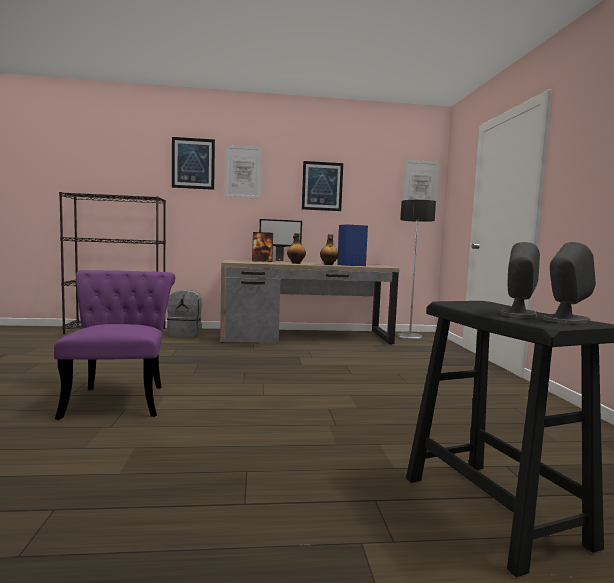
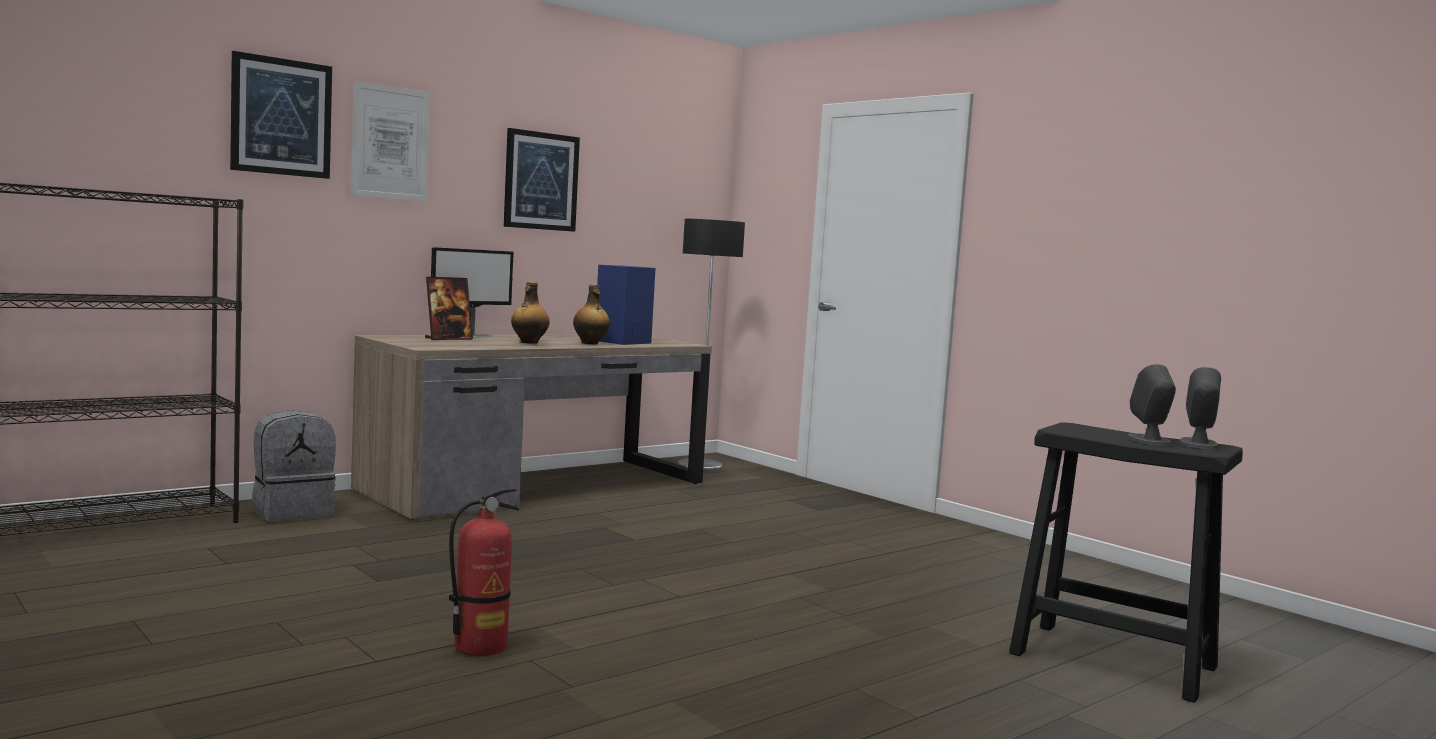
camera: 35 degrees left, 0 degrees up
purple chair [54,270,175,420] -> fire extinguisher [449,488,519,656]
picture [403,160,440,211] -> none

